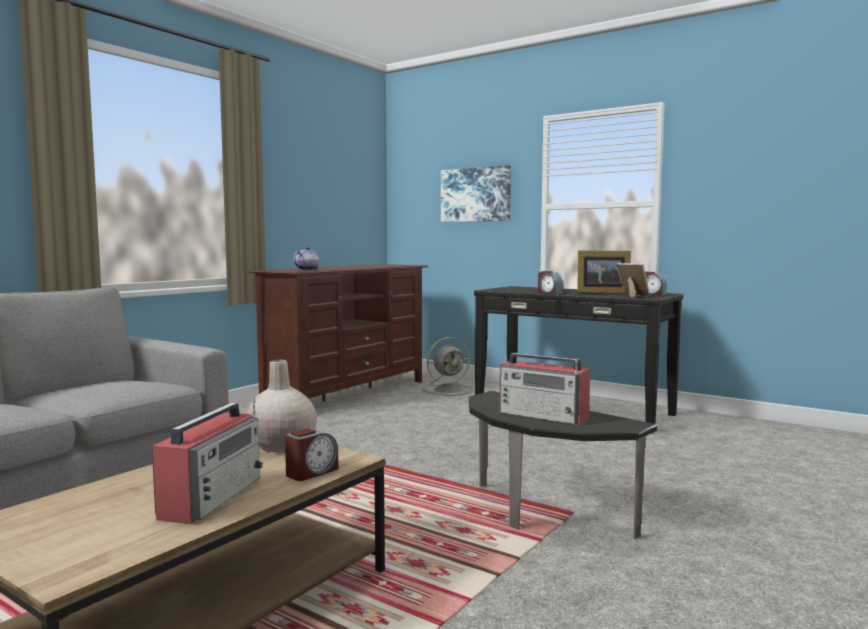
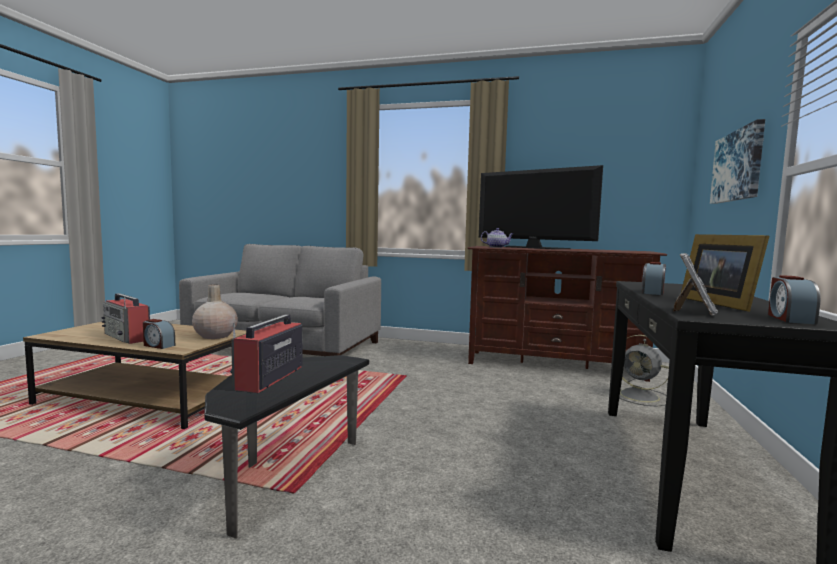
camera: 70 degrees right, 0 degrees up
radio [152,398,263,524] -> radio turned 45 degrees clockwise [102,293,150,344]
none -> television [479,165,603,249]

